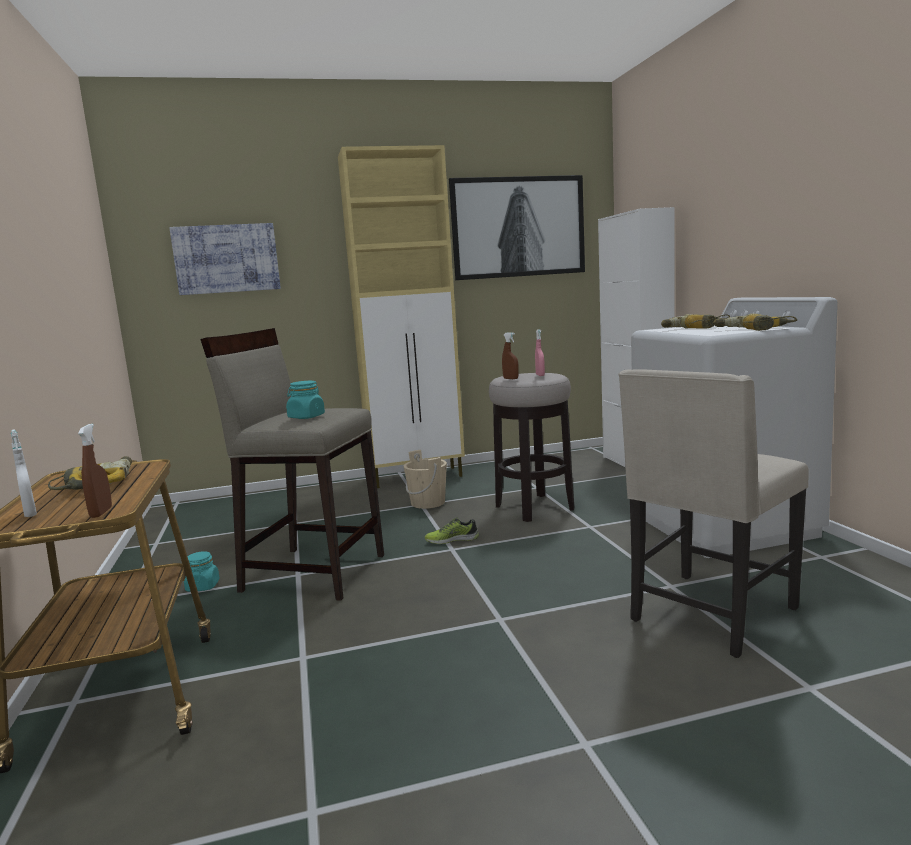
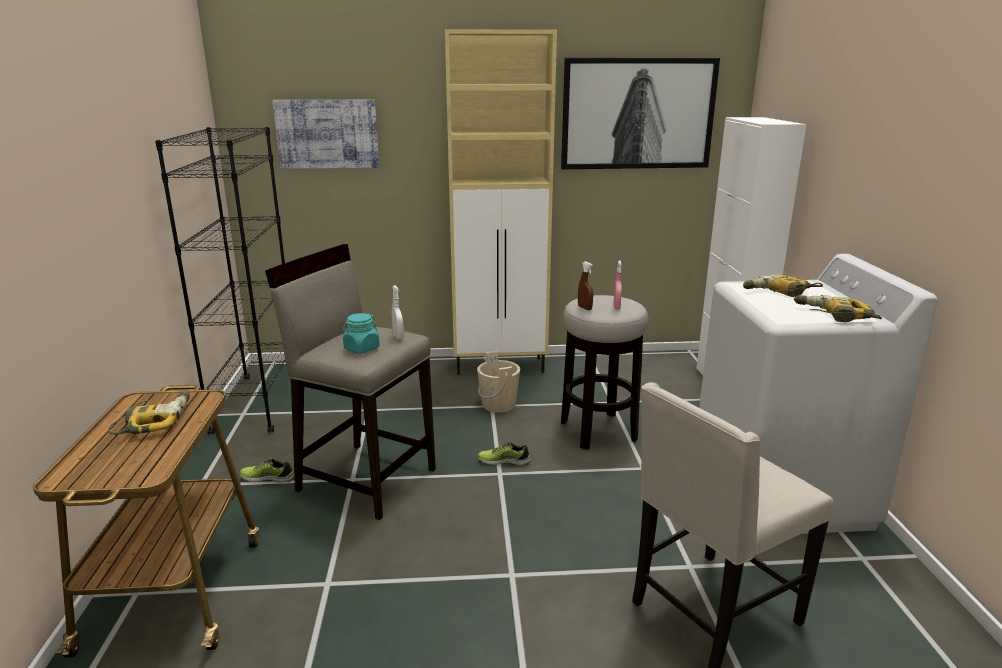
camera: 10 degrees right, 10 degrees up
white spray bottle [11,429,37,517] -> white spray bottle moved to [392,285,404,340]
brown spray bottle [78,424,112,518] -> none
turquoise jar [184,551,220,592] -> shoe [240,458,294,483]
none -> black bookcase [155,127,285,434]

